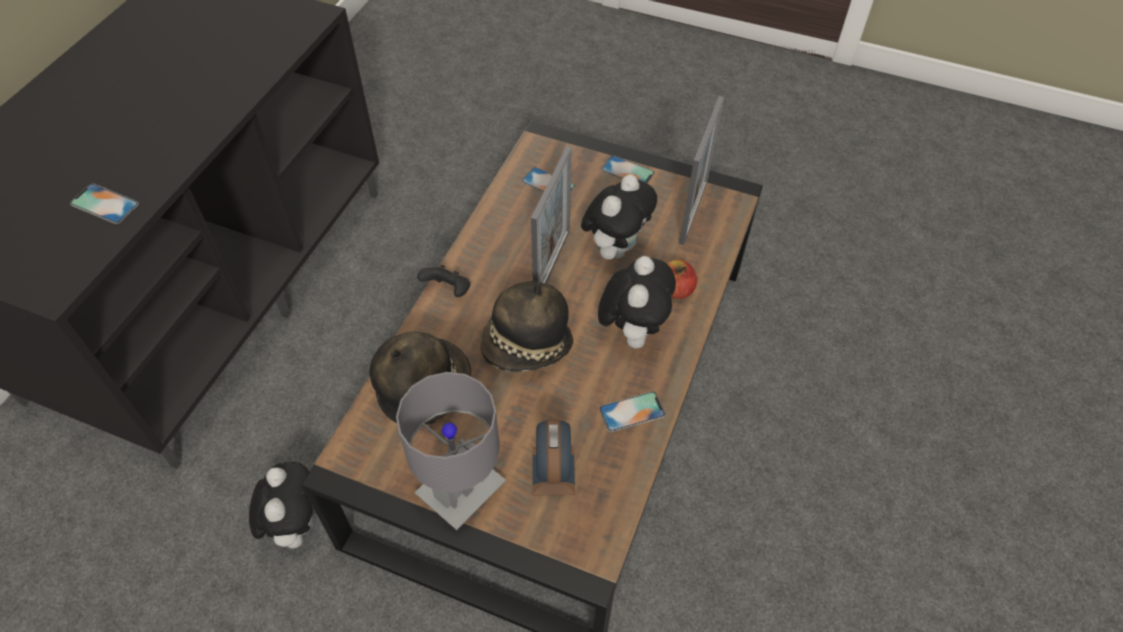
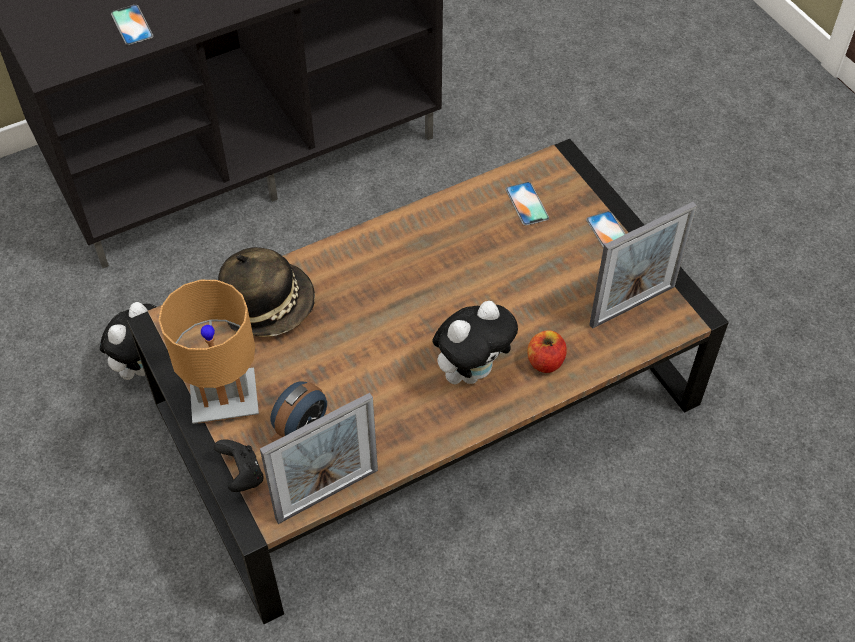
camera: 40 degrees right, 0 degrees up
grey table lamp [396,372,506,530] -> brown table lamp [159,280,259,424]
black game controller [417,265,470,297] -> black game controller moved to [214,439,263,492]
hat [480,281,573,372] -> none
picture frame [531,146,572,284] -> picture frame moved to [260,393,378,524]
plush toy [581,174,657,260] -> none
phone [599,391,665,432] -> none

